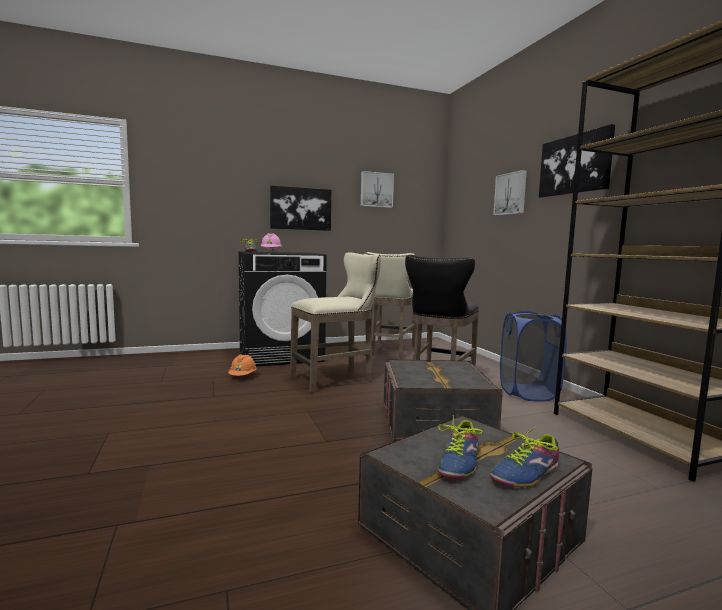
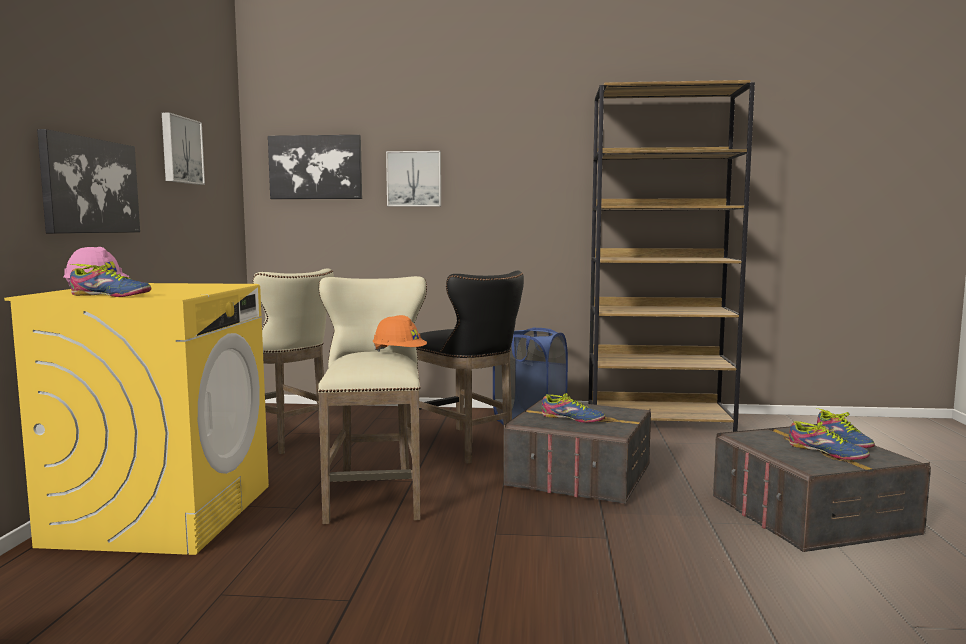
camera: 65 degrees left, 0 degrees up
orange hard hat [228,354,257,376] -> orange hard hat moved to [373,315,427,352]
black washing machine [238,251,327,367] -> yellow washing machine [4,283,269,555]
picture [539,124,615,198] -> picture moved to [268,135,362,199]
none -> shoe [542,393,605,423]

